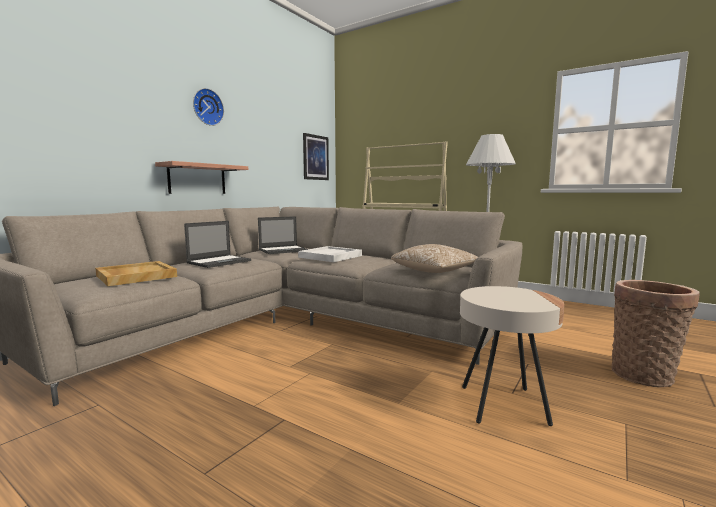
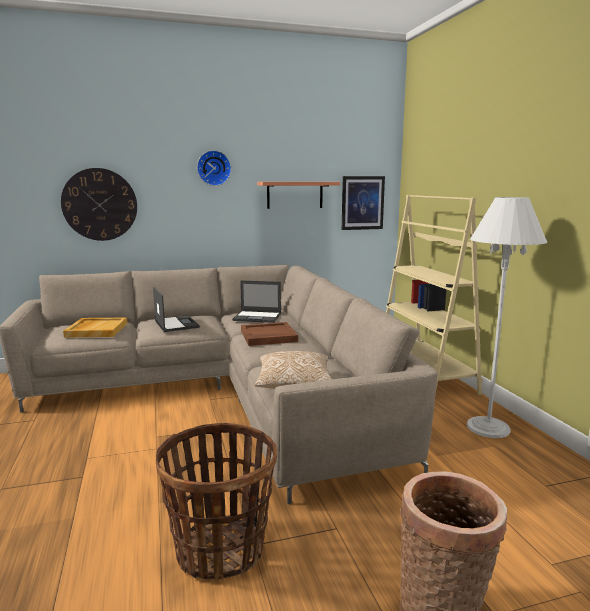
camera: 40 degrees right, 5 degrees up
shelf [155,161,248,194] -> shelf moved to [257,182,340,209]
laptop [184,221,251,268] -> laptop turned 105 degrees counterclockwise [153,287,200,332]
white tray [298,246,362,262] -> brown tray [241,322,298,346]
beige side table [460,286,565,426] -> basket [156,423,277,580]
none -> wall clock [61,168,137,241]

